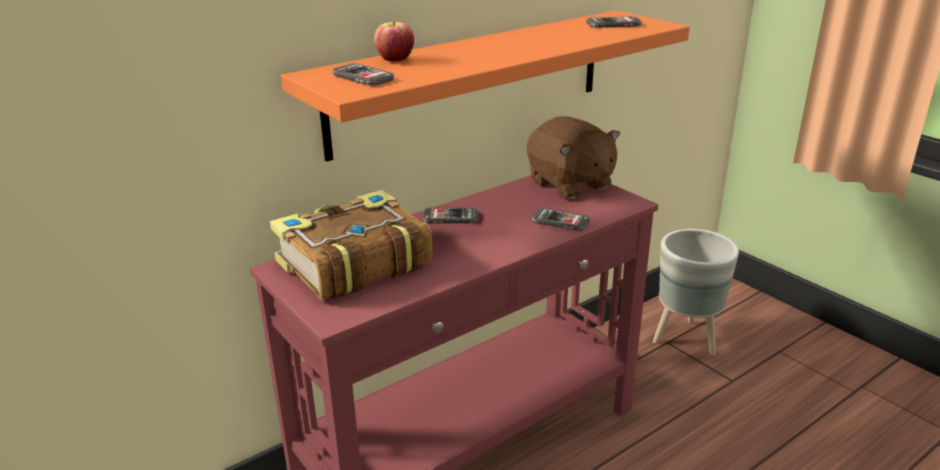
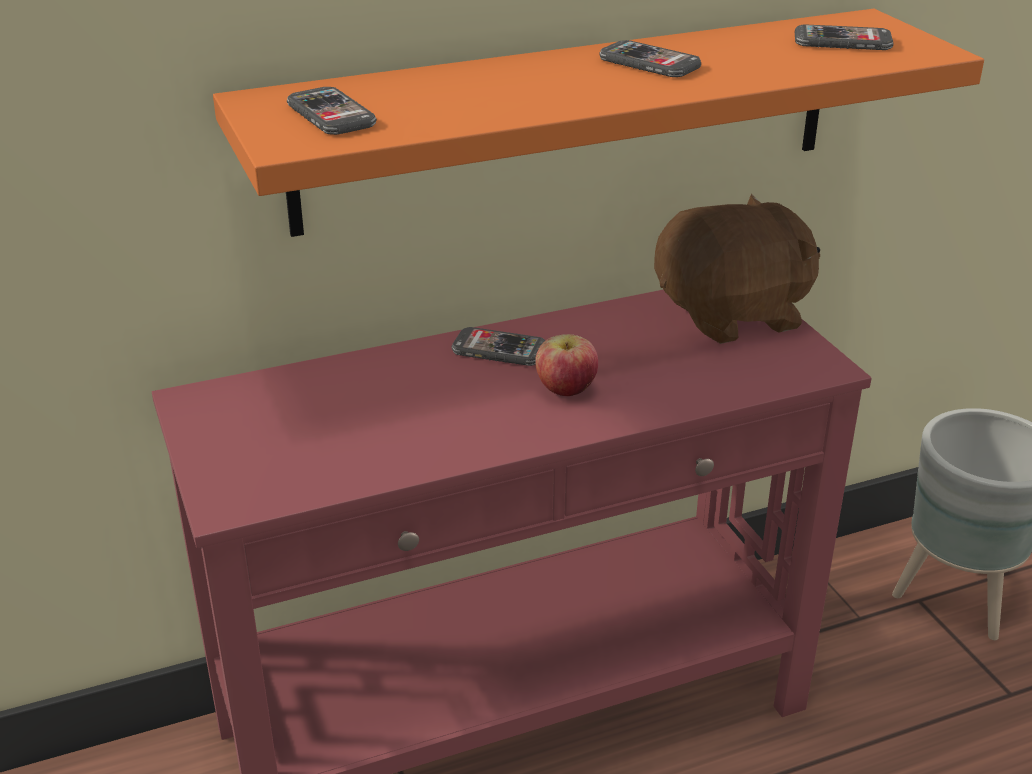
camera: 15 degrees right, 5 degrees up
book [270,190,432,300] -> none
apple [374,21,414,61] -> apple moved to [535,334,598,396]
brown plush toy [527,116,620,199] -> brown plush toy turned 90 degrees counterclockwise [654,194,820,344]
phone [532,208,590,231] -> phone moved to [599,40,701,77]

